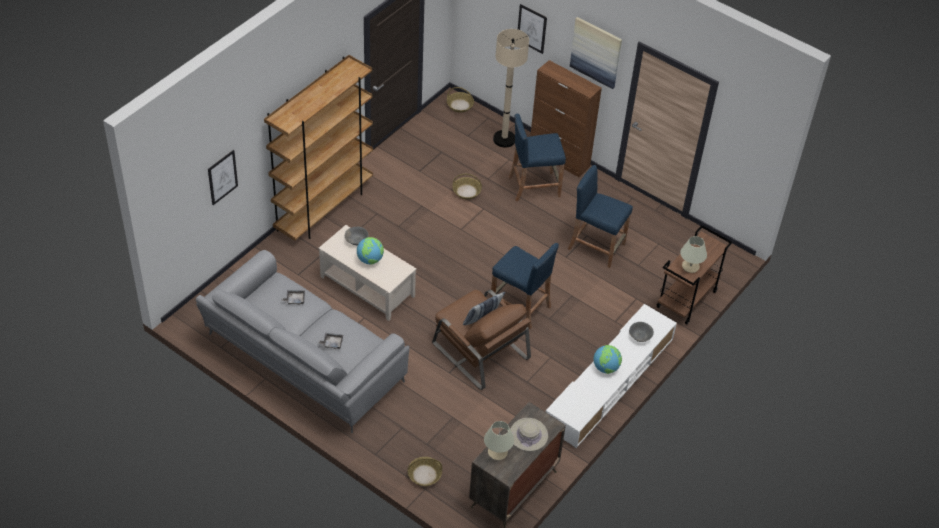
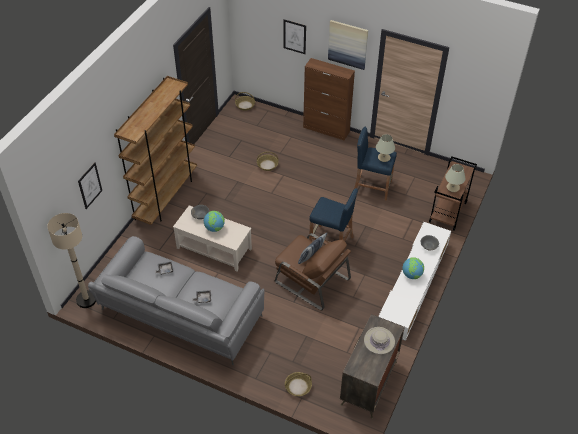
camera: 10 degrees left, 0 degrees up
beige table lamp [484,421,514,460] -> beige table lamp moved to [376,134,395,162]
beige floor lamp [493,29,529,148] -> beige floor lamp moved to [47,213,96,308]
blue stool [509,113,566,201] -> none

